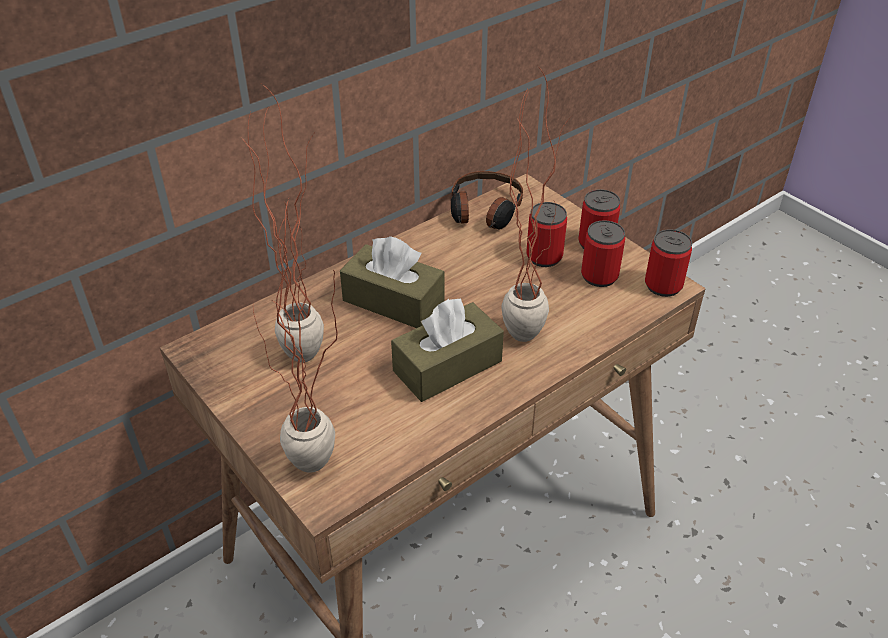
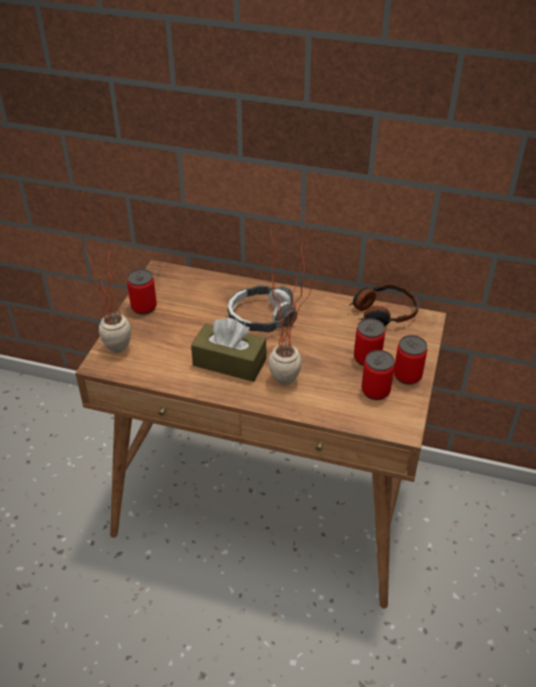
camera: 55 degrees right, 0 degrees up
potted plant [242,84,324,363] -> none
brown tissue box [340,236,445,328] -> headphones [227,285,297,332]
can [645,229,692,297] -> can moved to [127,269,157,315]

